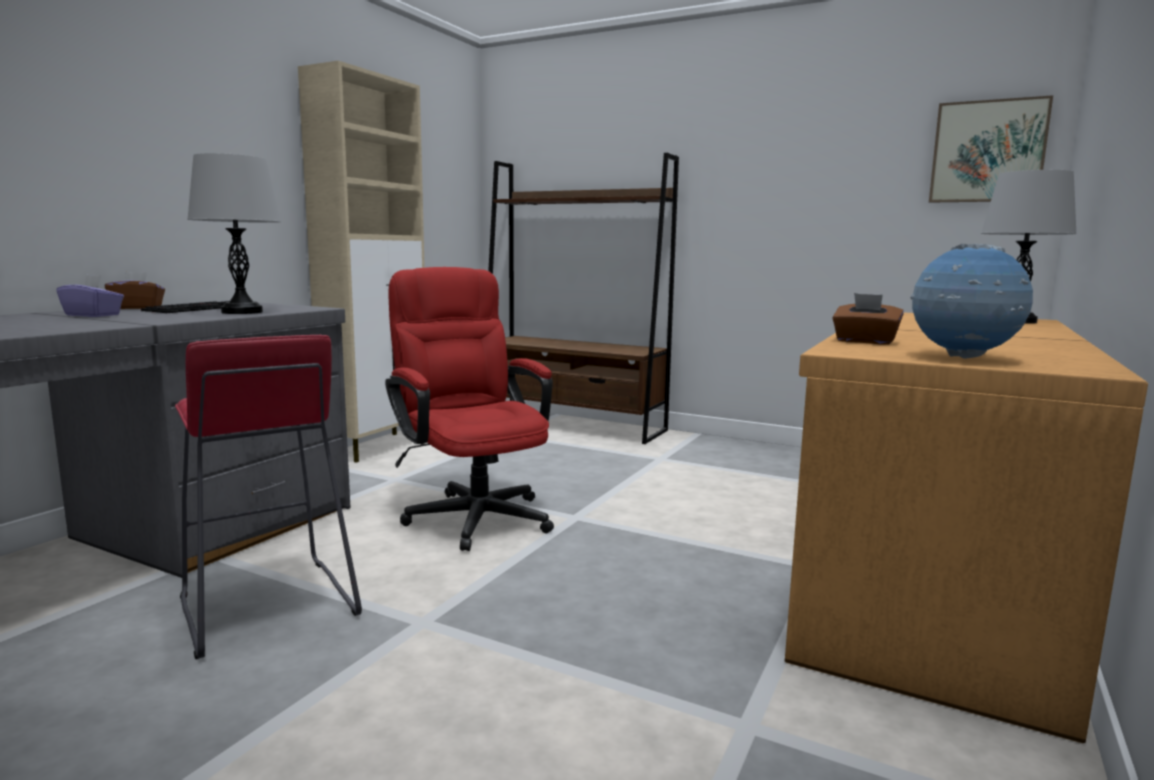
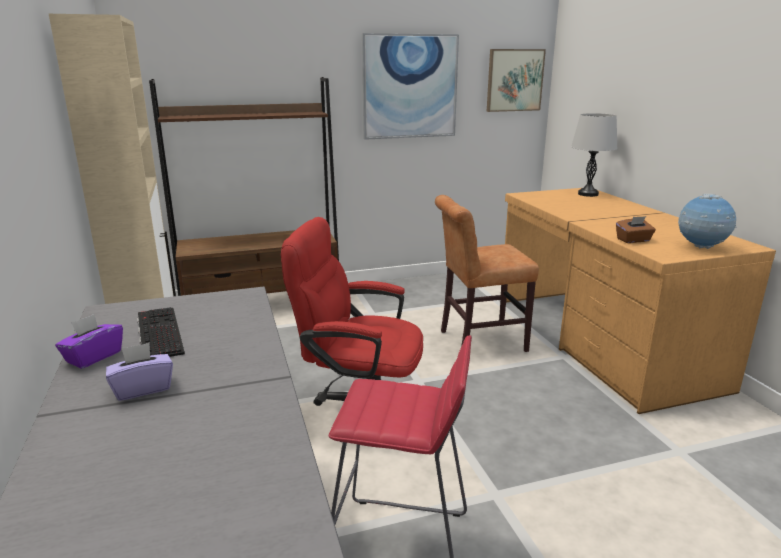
camera: 45 degrees left, 10 degrees up
brown tissue box [105,272,165,309] -> purple tissue box [55,314,123,369]
grey table lamp [188,153,281,314] -> none
none -> picture [362,33,459,140]
none -> brown chair [435,195,539,352]

